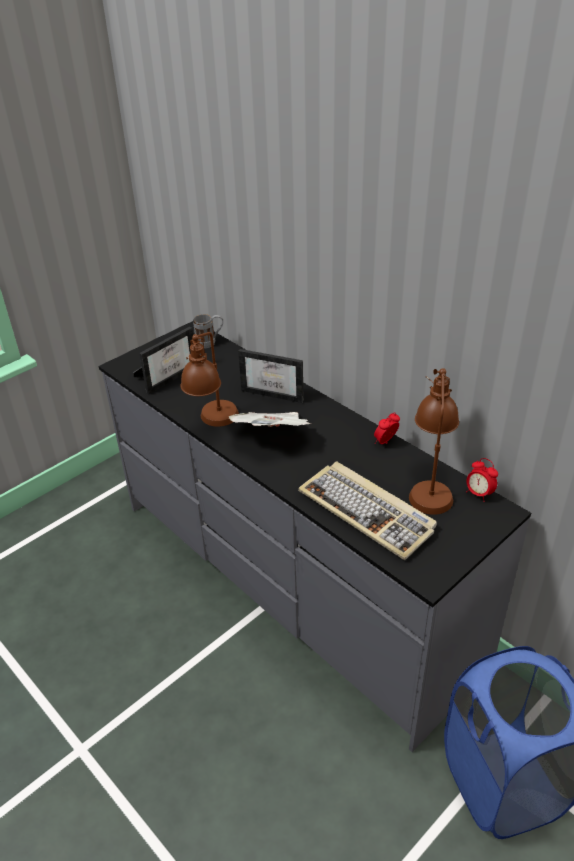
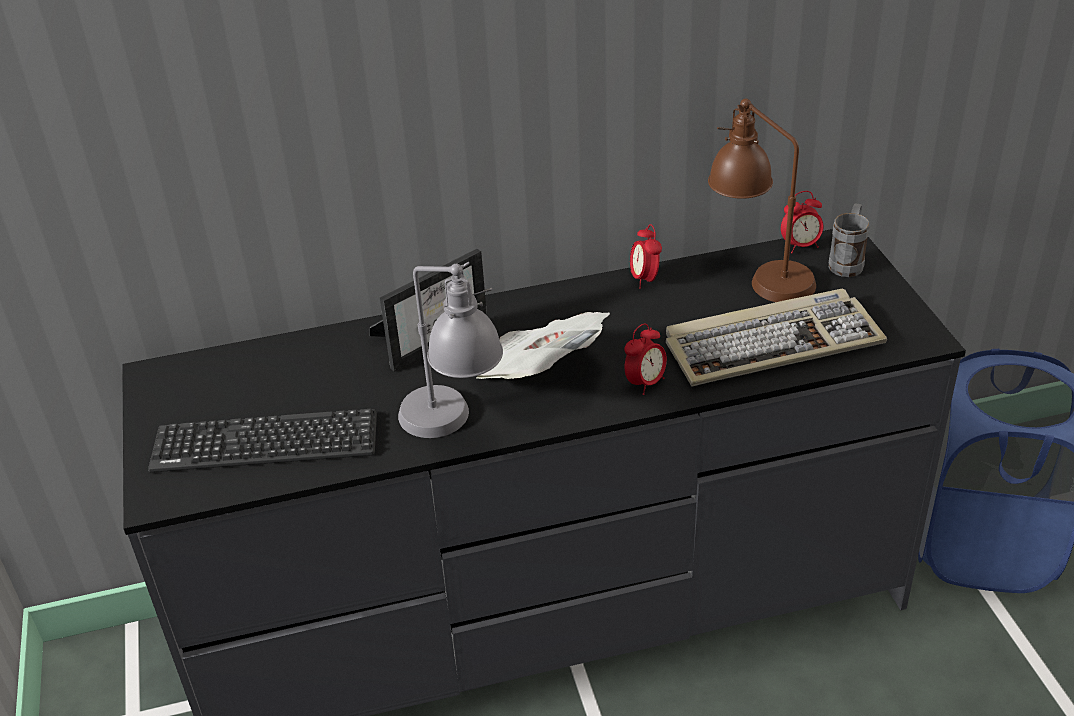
camera: 60 degrees left, 0 degrees up
picture frame [134,327,193,394] -> keyboard [148,409,377,472]
brown table lamp [181,332,239,427] -> grey table lamp [398,262,503,438]
grey mug [193,314,223,349] -> grey mug moved to [828,203,869,277]
none -> alarm clock [624,323,667,395]

